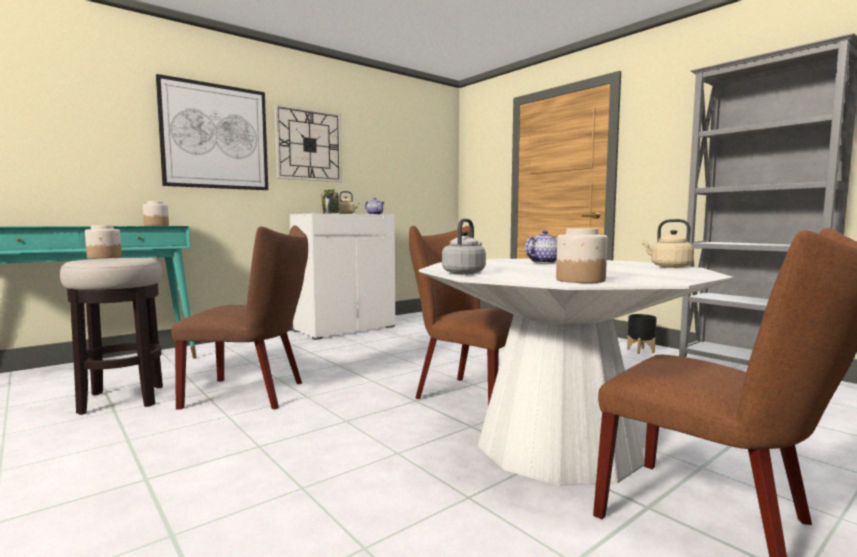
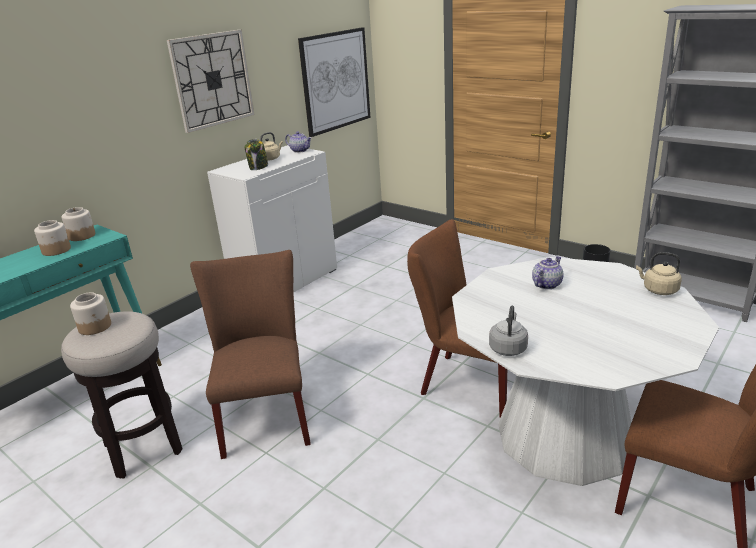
camera: 10 degrees left, 20 degrees up
picture [156,74,268,190] -> picture moved to [298,27,371,137]
brown chair [171,225,308,410] -> brown chair turned 90 degrees counterclockwise [190,250,311,459]
jar [556,228,607,283] -> jar moved to [34,220,71,256]

